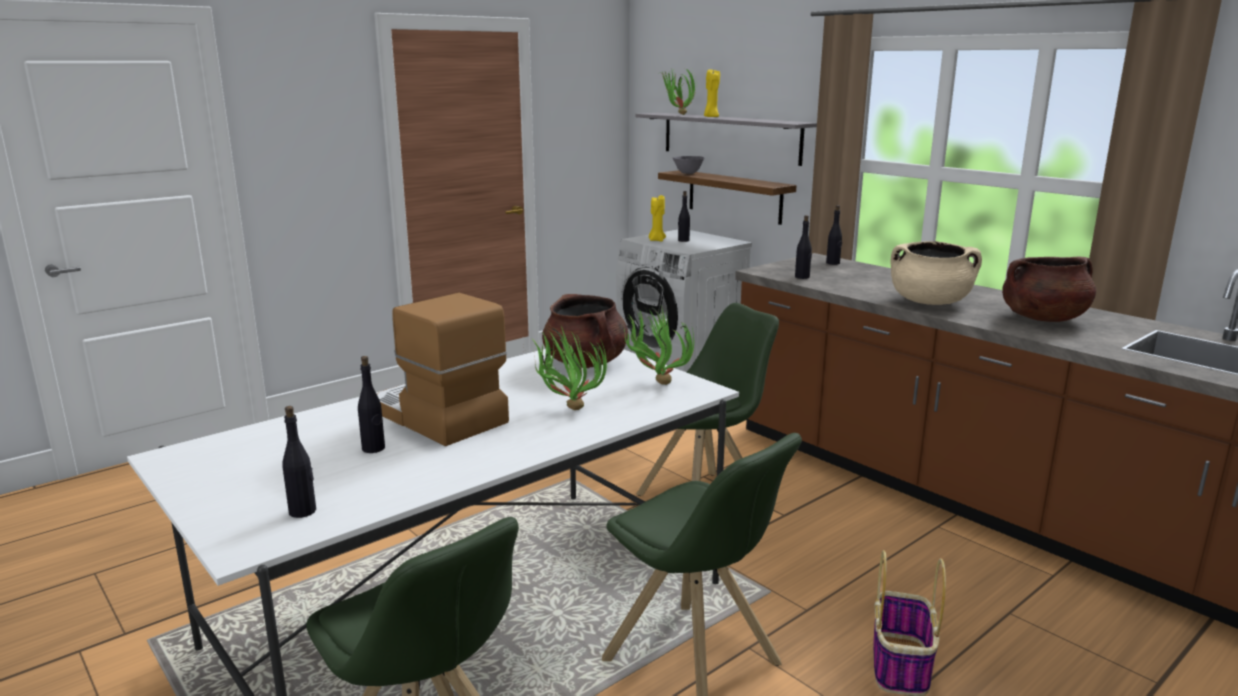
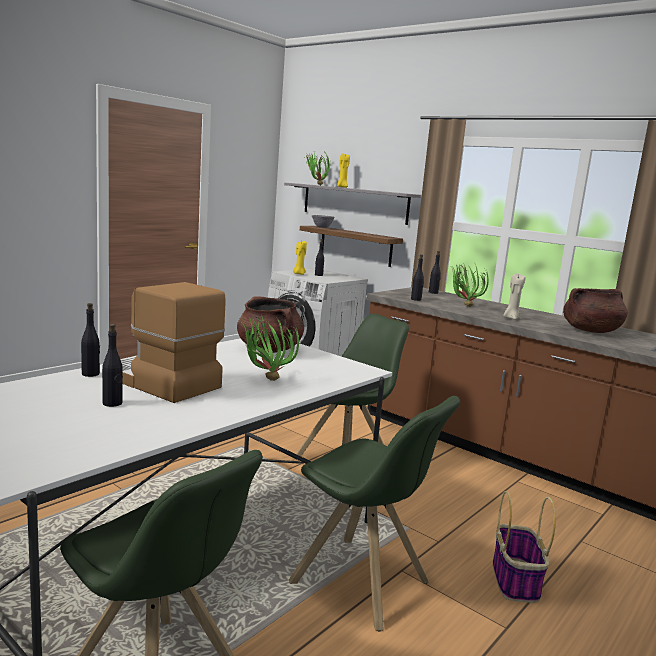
camera: 10 degrees left, 5 degrees down
black bottle [282,406,316,518] -> black bottle moved to [81,303,100,377]
potted plant [624,306,694,385] -> potted plant moved to [451,262,489,307]
beige cooking pot [891,241,982,305] -> beige candle [503,273,526,319]

